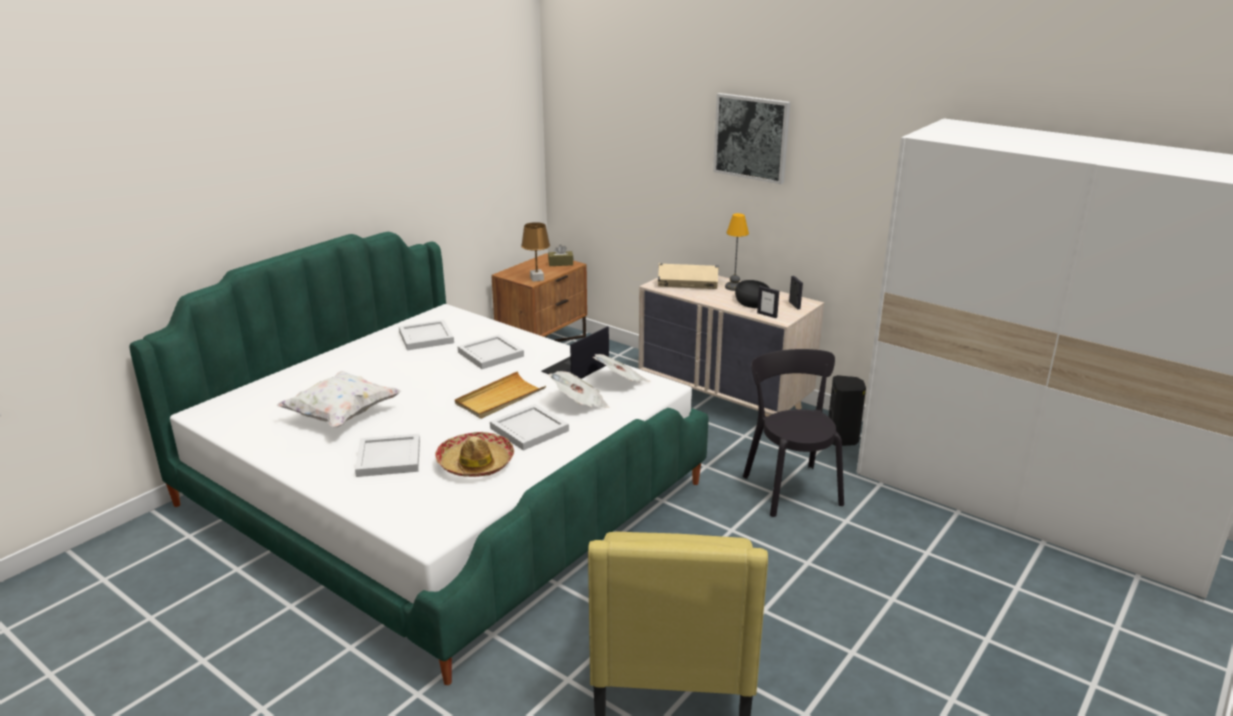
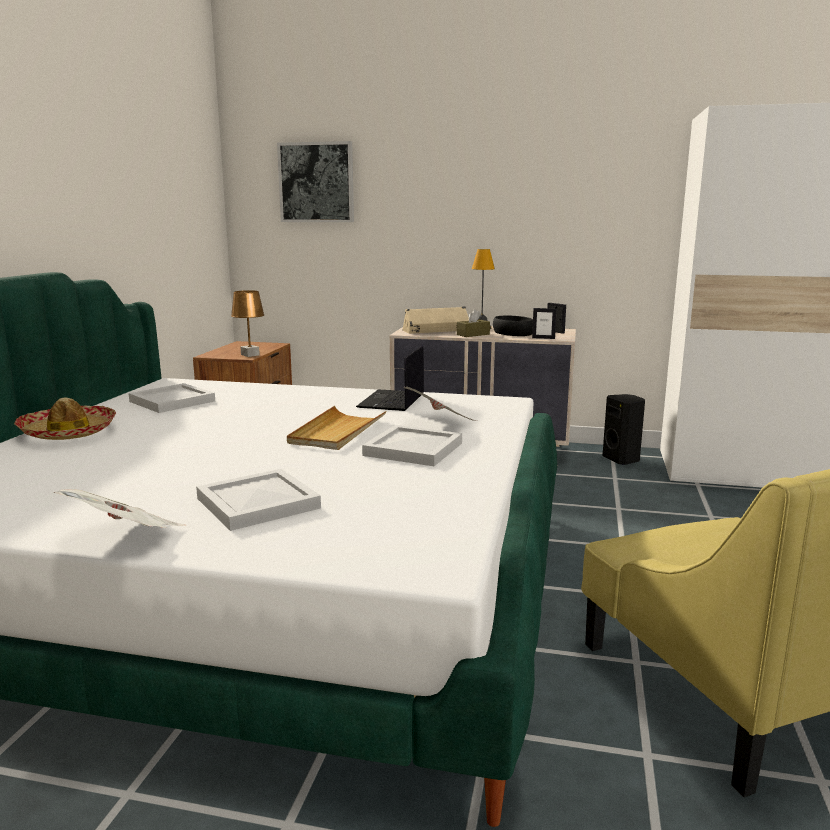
camera: 25 degrees left, 10 degrees down
white pillow [277,371,401,427] -> none
hat [435,432,514,477] -> hat moved to [14,397,116,440]
white tray [457,334,524,369] -> none
brown tissue box [548,244,574,266] -> brown tissue box moved to [457,309,490,337]
newspaper [593,354,651,382] -> newspaper moved to [53,489,186,528]
picture [713,93,790,184] -> picture moved to [277,141,354,222]
black chair [743,349,844,517] -> none

